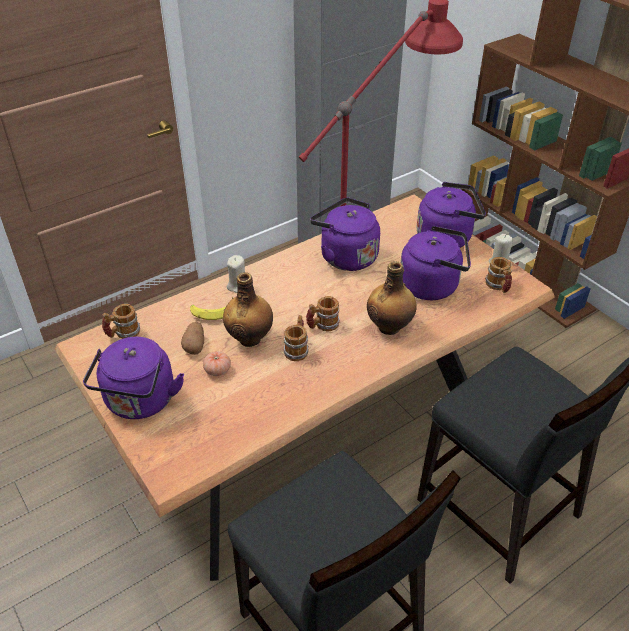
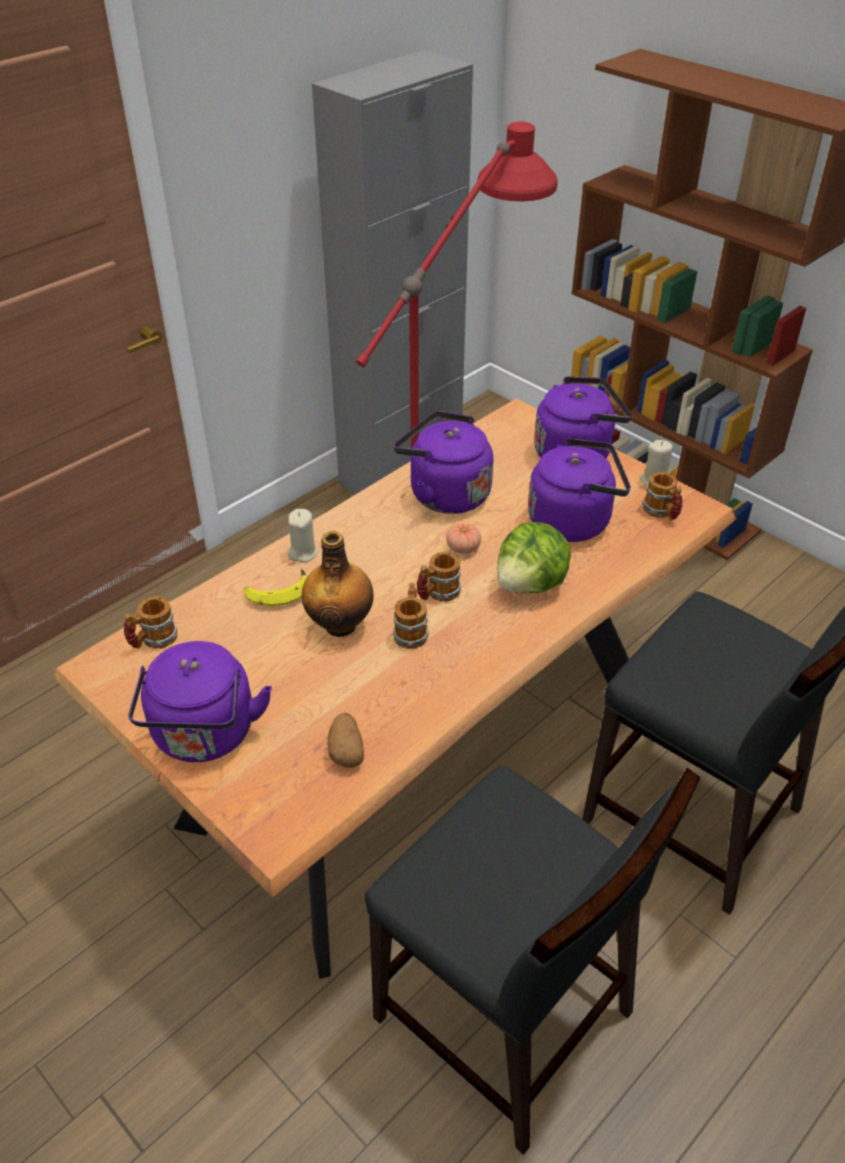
camera: 10 degrees left, 0 degrees up
potato [181,322,204,355] -> potato moved to [327,713,364,768]
tomato [203,351,231,376] -> tomato moved to [446,523,481,554]
bottle [367,261,417,335] -> lettuce [497,522,571,593]

